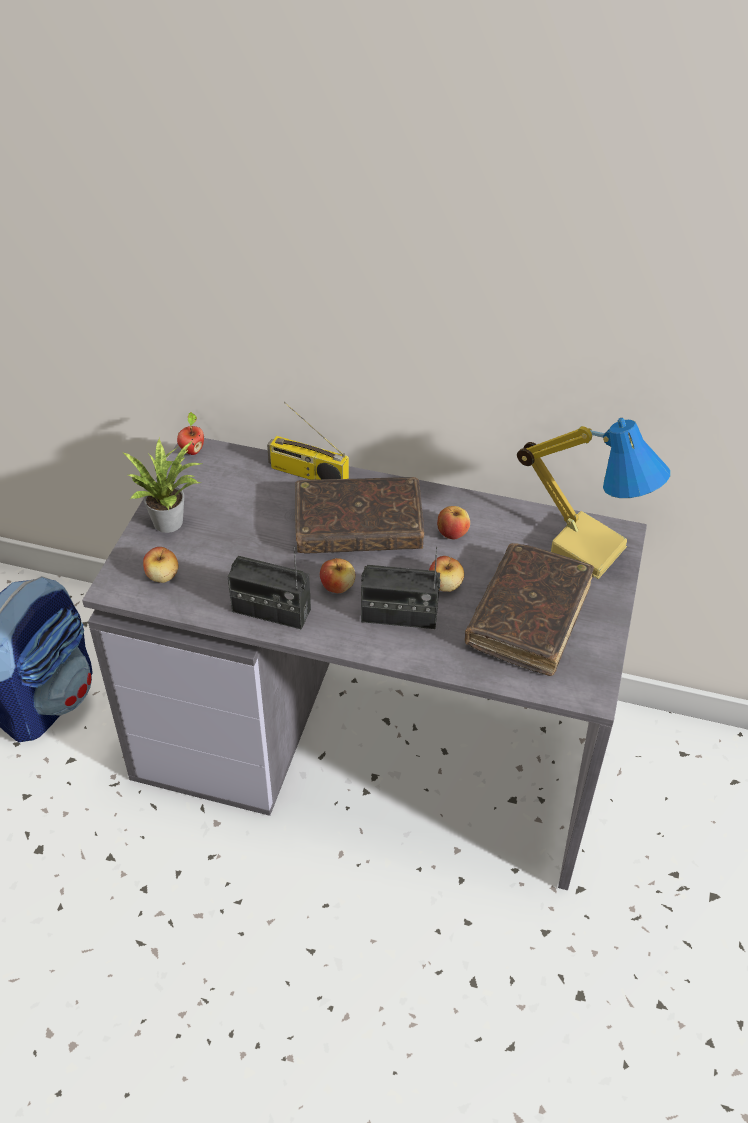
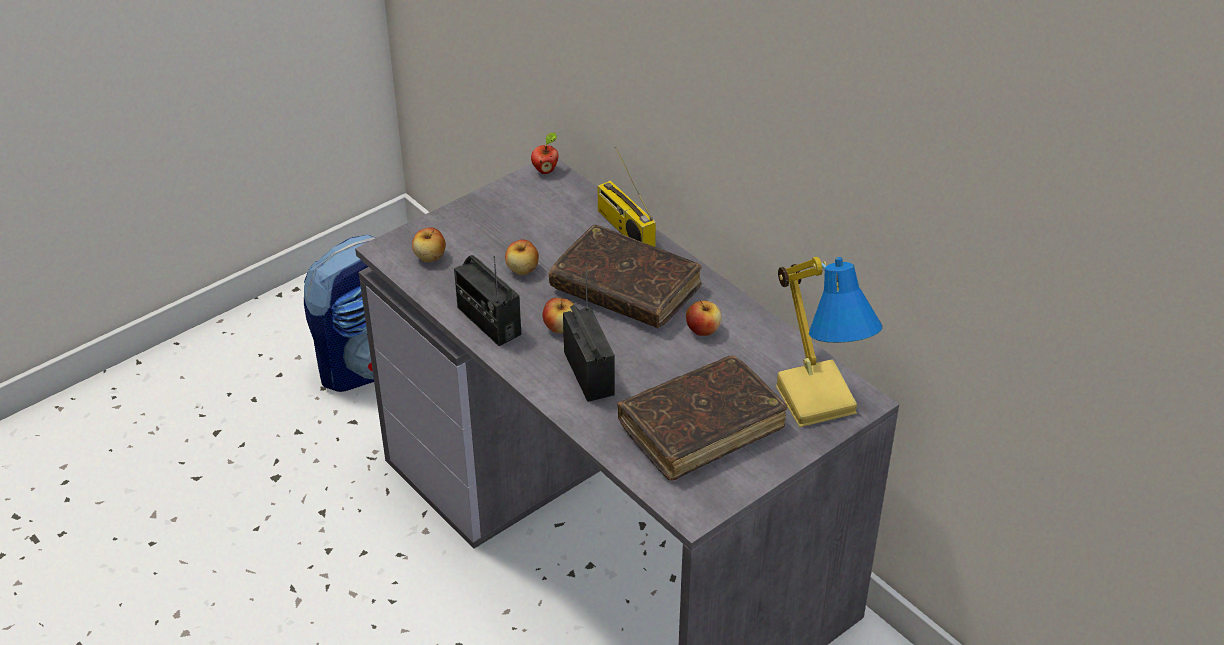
camera: 35 degrees right, 5 degrees down
potted plant [123,439,202,533] -> none
radio [361,547,440,629] -> radio turned 150 degrees counterclockwise [563,263,615,402]
apple [429,556,464,592] -> apple moved to [505,239,539,275]

